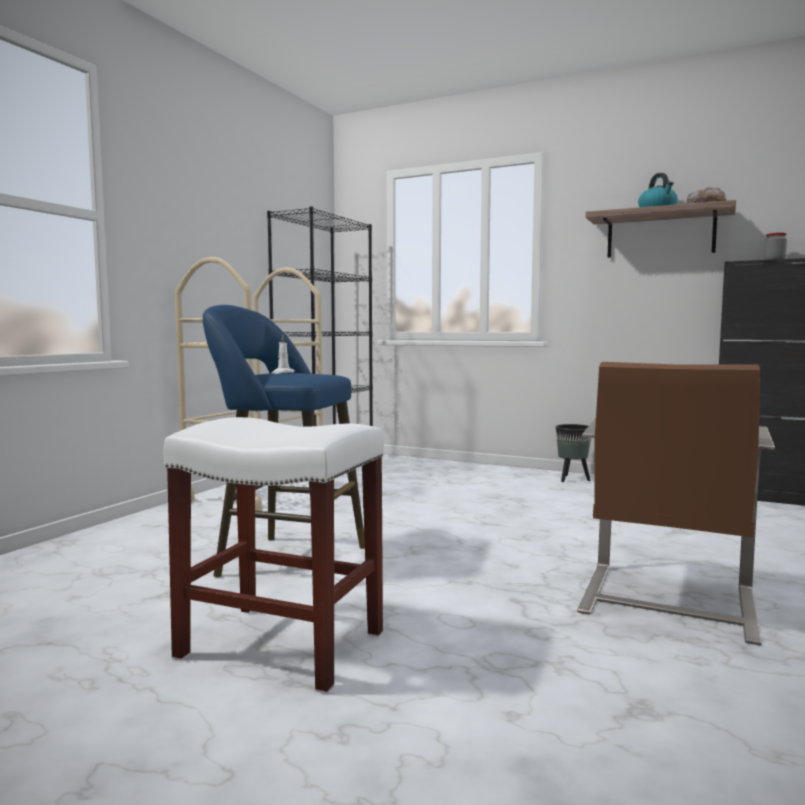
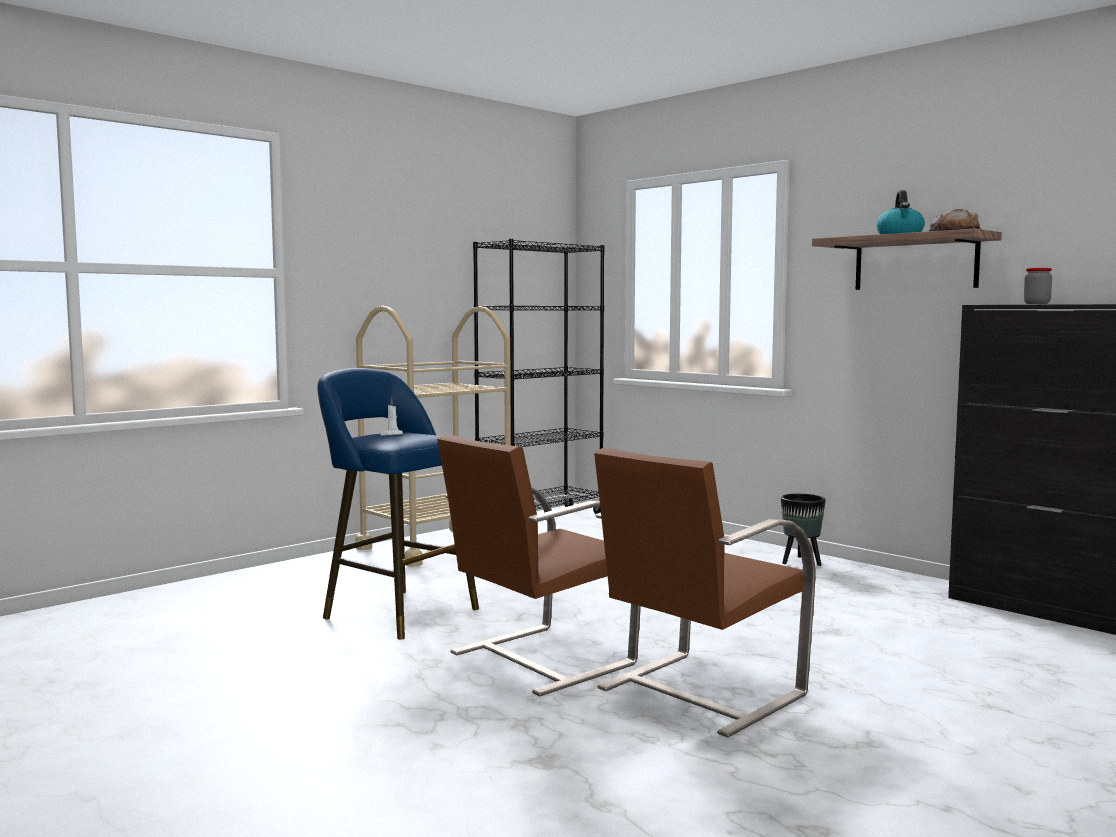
camera: 20 degrees right, 0 degrees up
white stool [164,417,384,694] -> none
none -> brown chair [437,434,641,696]

